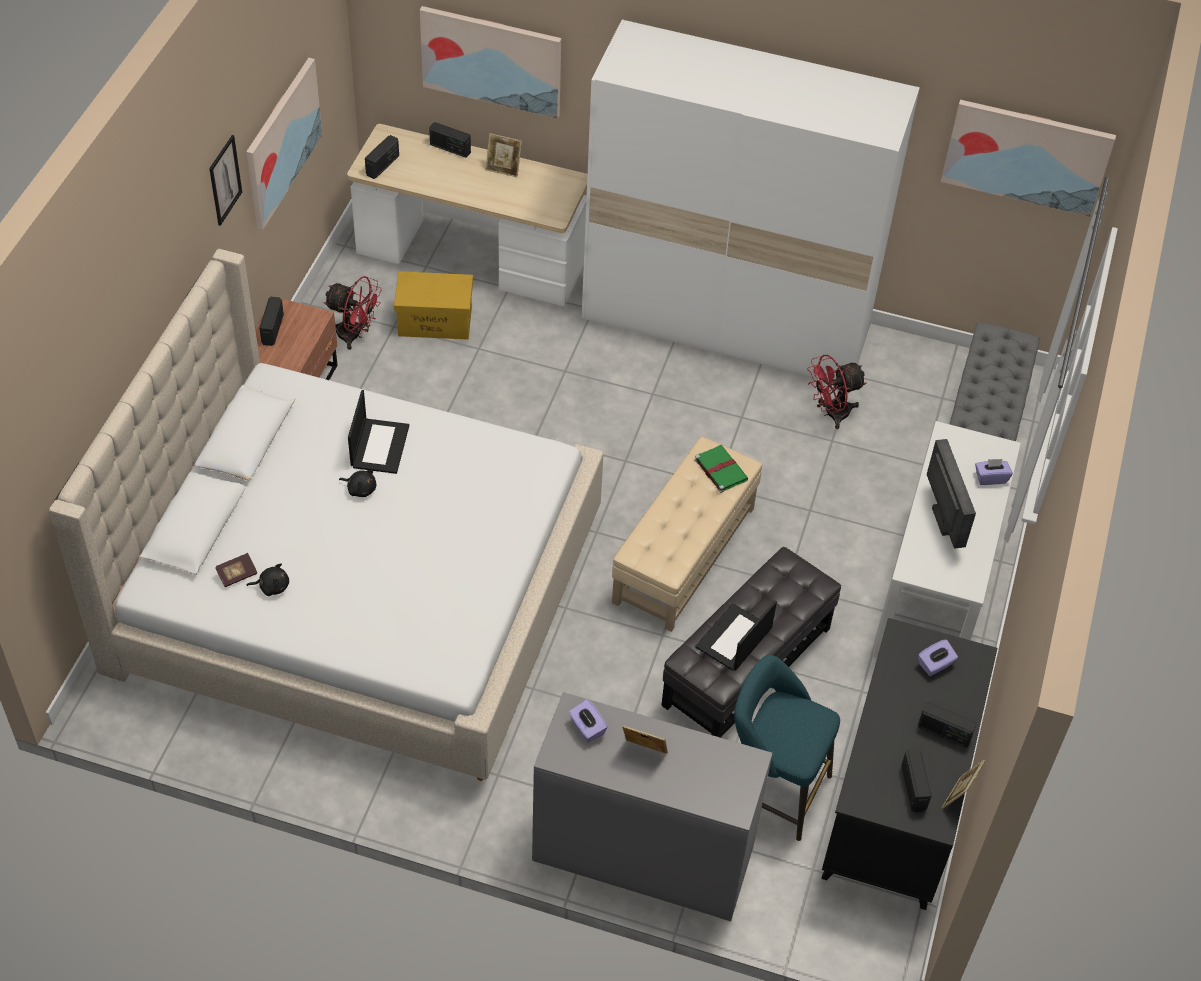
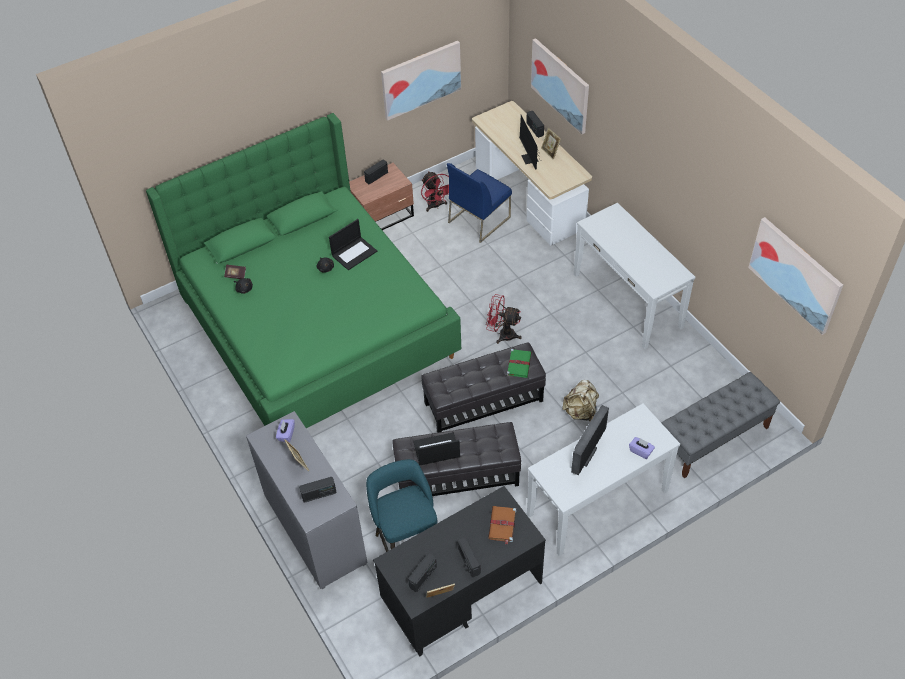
camera: 45 degrees right, 0 degrees up
beige bed [49,249,604,781] -> green bed [146,113,461,428]
picture [209,135,242,226] -> none
radio [365,135,399,179] -> radio moved to [299,477,337,503]
yellow storage box [394,271,473,340] -> blue chair [447,163,512,243]
white wardrobe [582,20,920,381] -> white console table [574,203,695,349]
beige ottoman [612,436,762,632] -> black ottoman [421,342,546,433]
red fan [807,355,866,429] -> red fan moved to [486,294,522,344]
purple tissue box [918,639,958,676] -> brown book [488,506,516,545]
none -> monitor [519,115,540,170]
none -> beige backpack [562,380,599,421]

